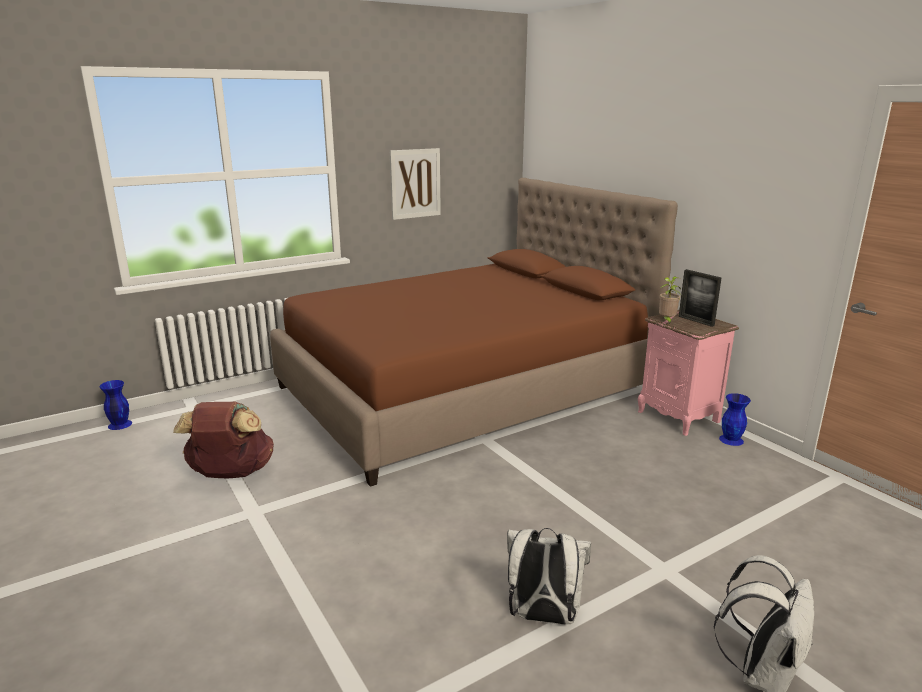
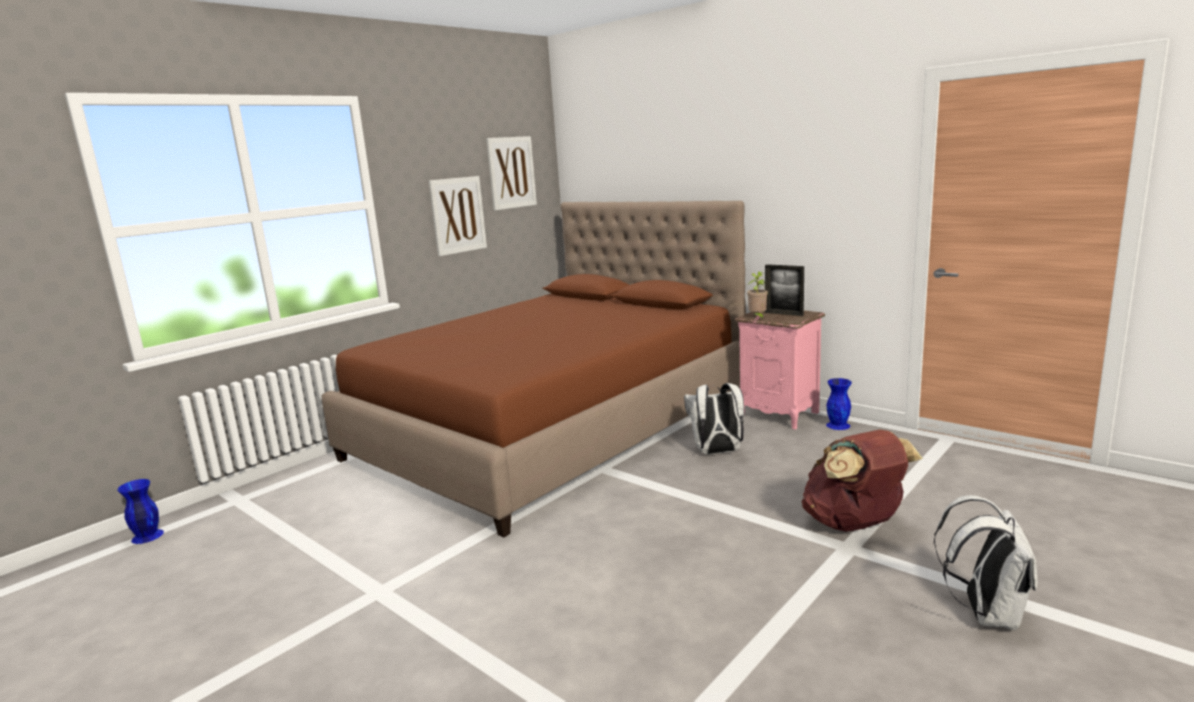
camera: 15 degrees left, 5 degrees down
brown backpack [173,402,274,478] -> brown backpack moved to [802,430,923,532]
white backpack [507,528,591,625] -> white backpack moved to [684,383,744,454]
none -> picture [486,136,537,210]

